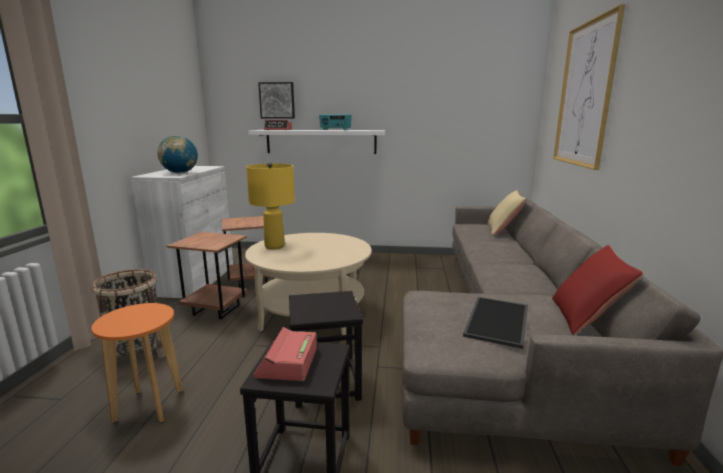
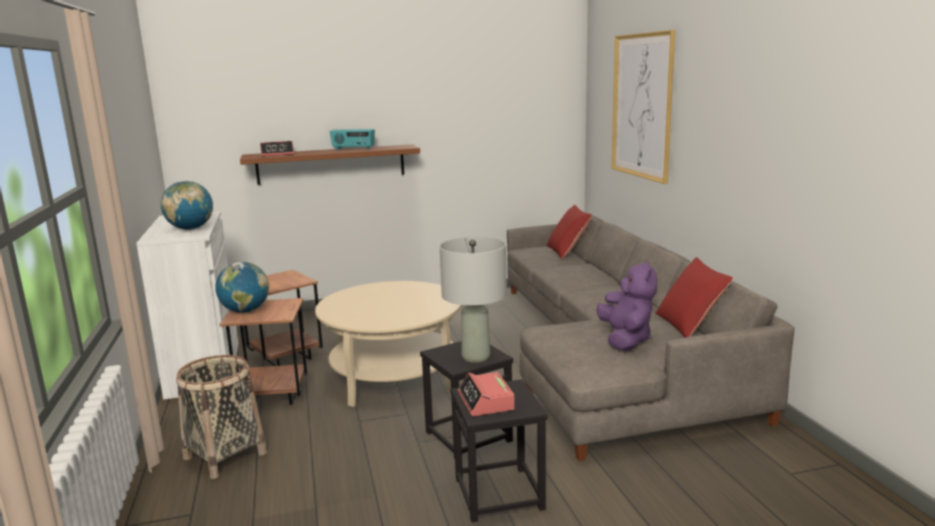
camera: 20 degrees left, 0 degrees up
orange stool [91,303,183,423] -> none
yellow table lamp [246,162,295,250] -> none
white shelf [248,130,385,154] -> brown shelf [240,144,420,185]
picture [258,82,295,118] -> none
tray [463,297,528,349] -> purple plush toy [597,260,657,351]
beige pillow [487,190,526,235] -> red pillow [547,205,592,259]
none -> globe [215,262,269,313]
none -> grey table lamp [440,237,507,363]

